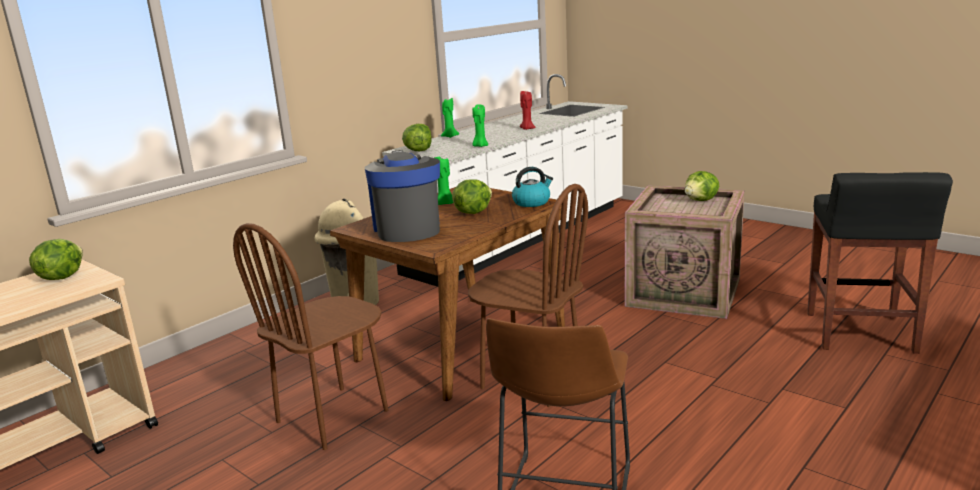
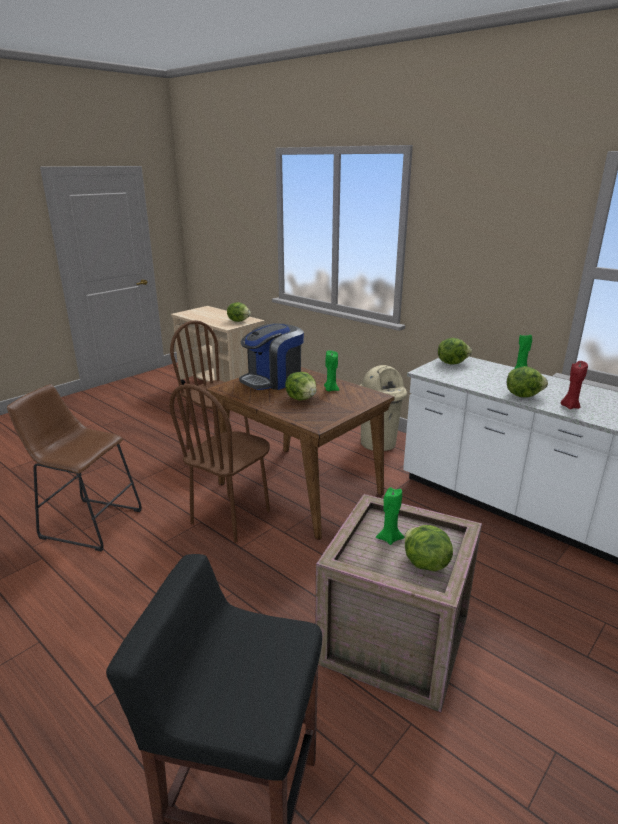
camera: 90 degrees right, 5 degrees up
coffee machine [365,150,440,242] -> coffee machine turned 150 degrees clockwise [239,323,304,390]
green candle [472,104,488,147] -> green candle moved to [376,487,404,545]
kettle [512,167,553,207] -> none
none -> lettuce [507,366,548,397]

